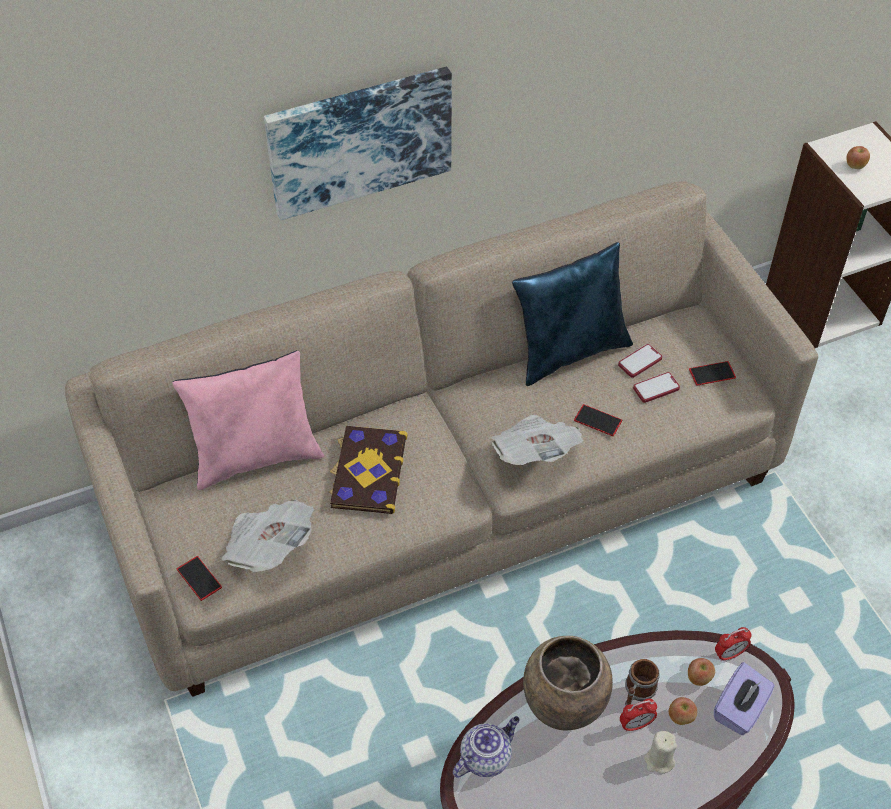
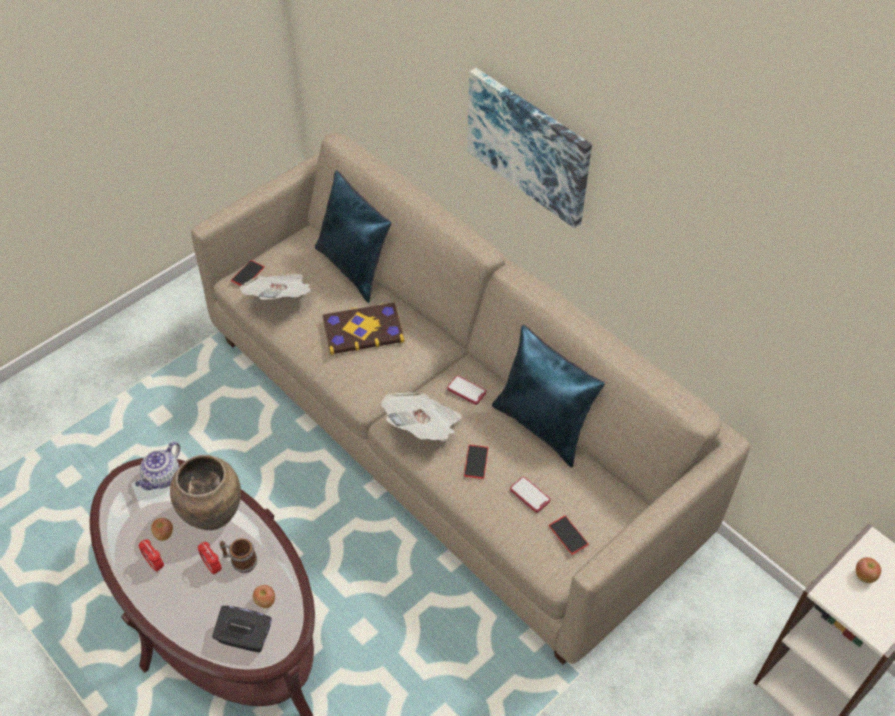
camera: 70 degrees right, 0 degrees up
pink pillow [172,350,324,490] -> blue pillow [315,170,391,303]
teapot [453,716,520,778] -> teapot turned 90 degrees clockwise [135,442,180,490]
phone [618,344,662,378] -> phone moved to [447,376,486,405]
beige candle [644,731,677,774] -> none
apple [669,697,697,725] -> apple moved to [151,518,173,541]
purple tissue box [714,662,775,735] -> black tissue box [212,606,272,653]
alarm clock [715,627,752,661] -> alarm clock moved to [139,539,164,572]

